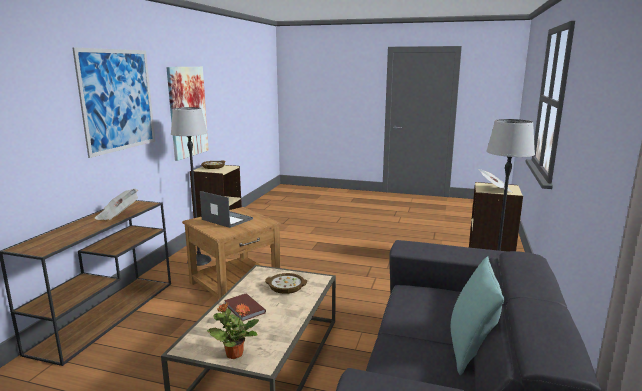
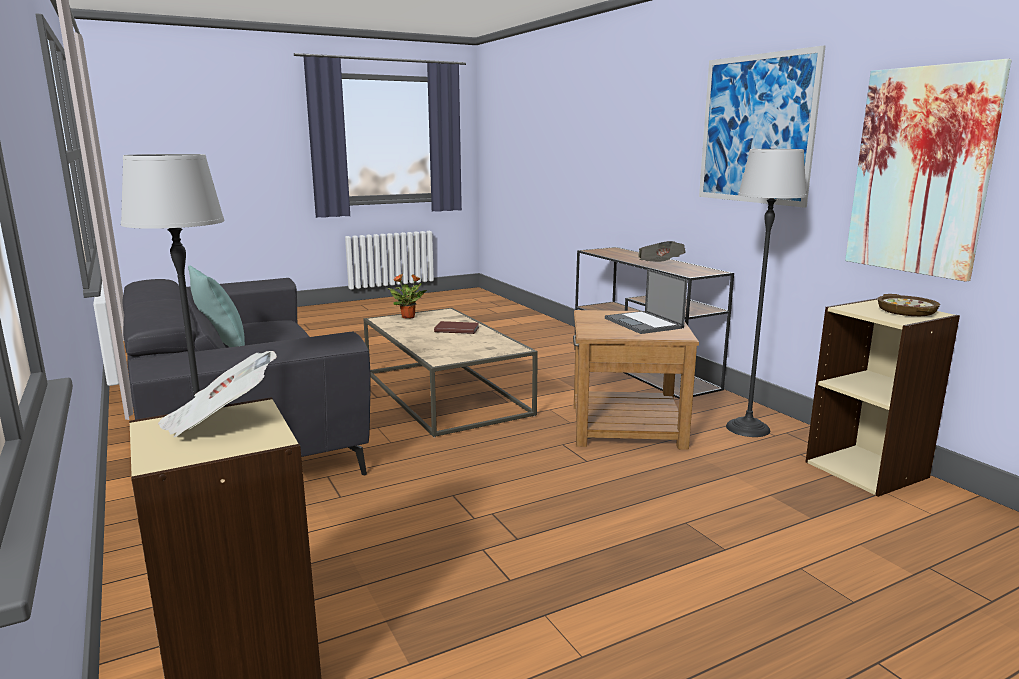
camera: 135 degrees right, 0 degrees up
laptop [200,191,253,228] -> laptop turned 75 degrees clockwise [605,269,687,334]
bowl [265,273,307,294] -> none

